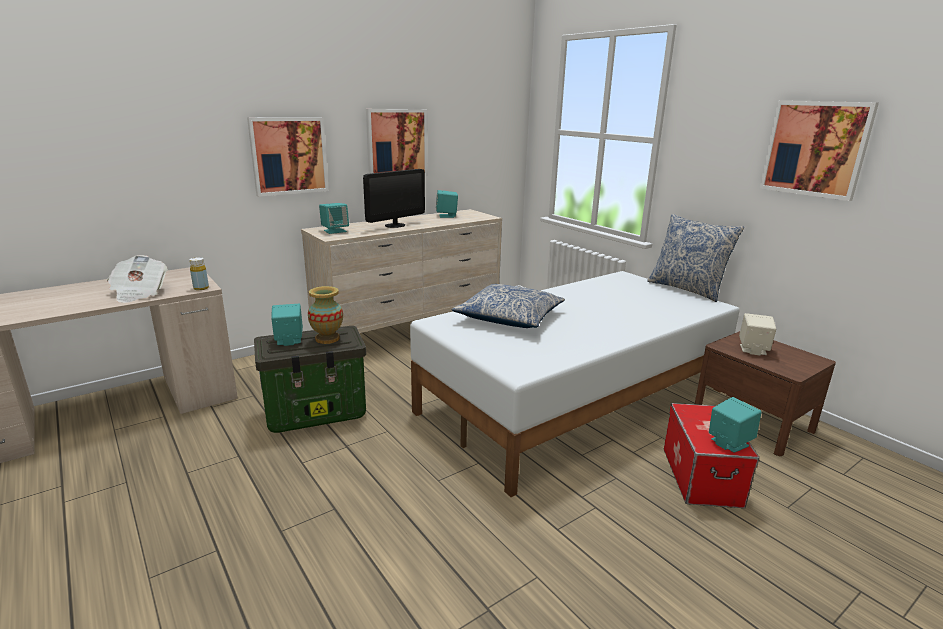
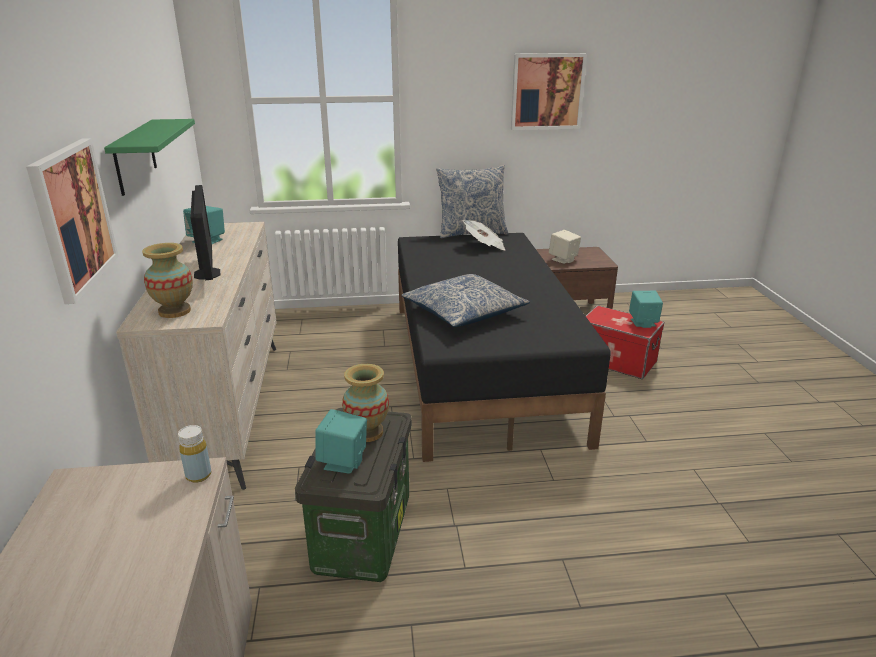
camera: 60 degrees left, 5 degrees up
newspaper [107,255,168,303] -> newspaper moved to [463,219,505,250]
turquoise speaker [319,203,349,234] -> vase [142,243,193,318]
picture [366,109,428,176] -> green shelf [104,119,195,196]
white bed [410,271,740,497] -> black bed [398,233,611,462]

